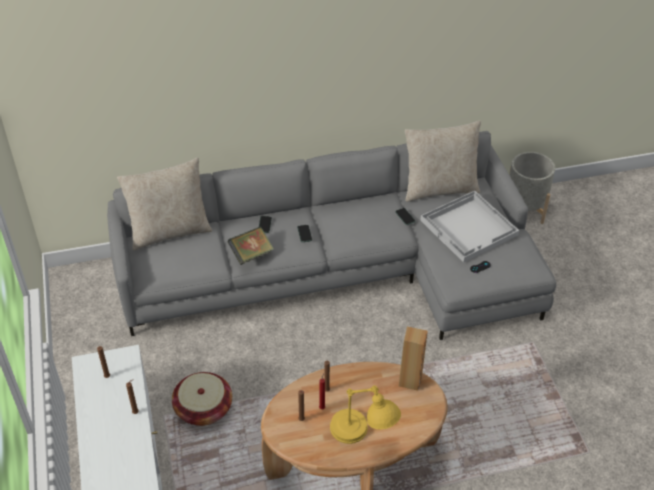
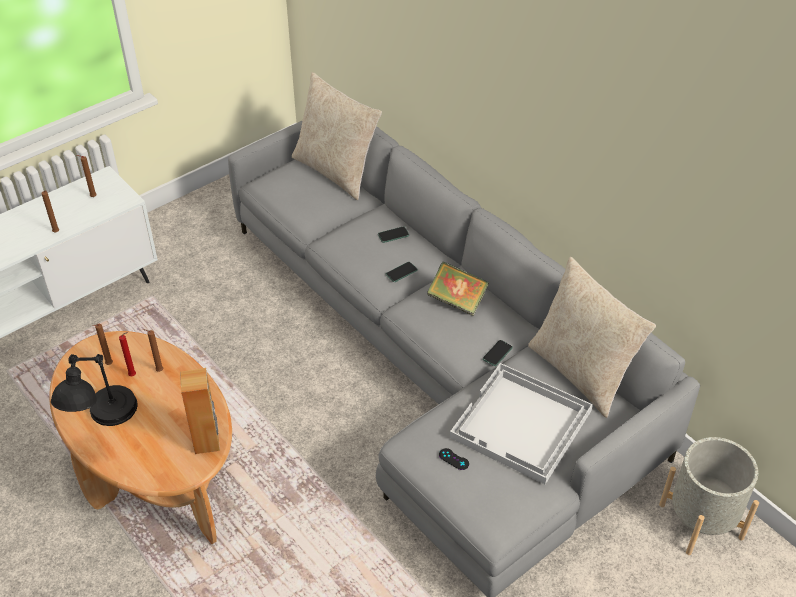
camera: 65 degrees right, 0 degrees up
basket [172,372,232,426] -> none
book [227,227,274,265] -> book moved to [427,261,489,316]
yellow table lamp [330,385,401,444] -> black table lamp [51,354,137,426]

